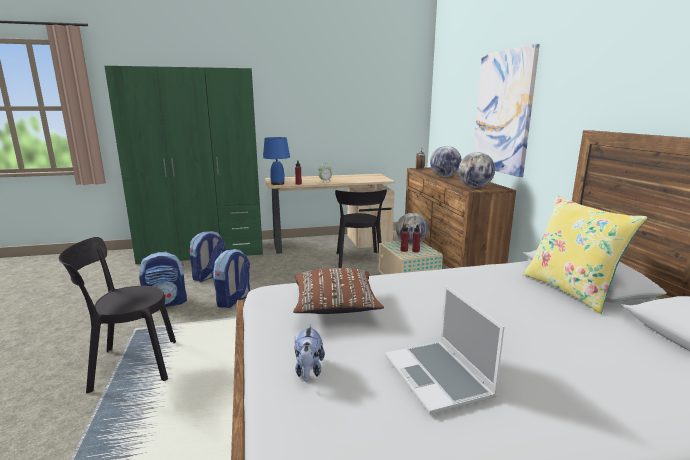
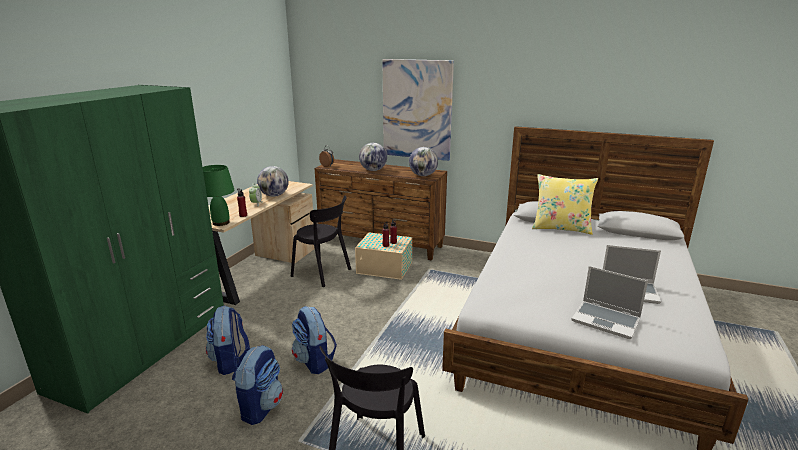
camera: 55 degrees left, 5 degrees up
blue table lamp [263,137,290,185] -> green table lamp [203,165,234,226]
brown pillow [293,268,384,314] -> none
plush toy [294,325,325,382] -> laptop [571,266,648,339]
globe [396,213,428,244] -> globe moved to [257,166,289,197]

